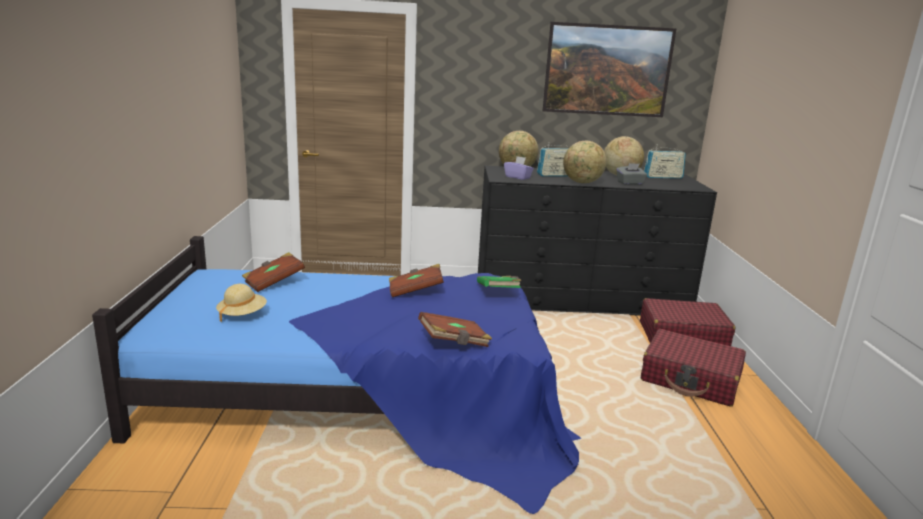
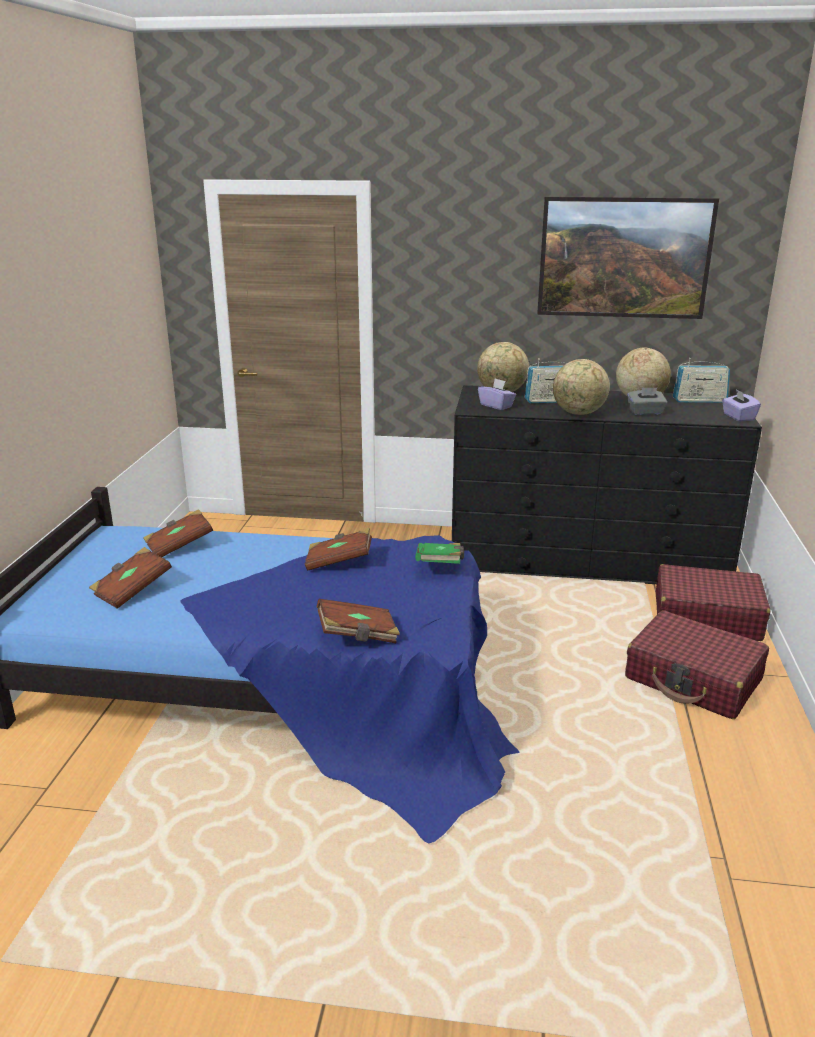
camera: 10 degrees right, 5 degrees up
beige hat [216,284,267,322] -> brown book [89,547,172,609]
none -> purple tissue box [722,389,761,422]

